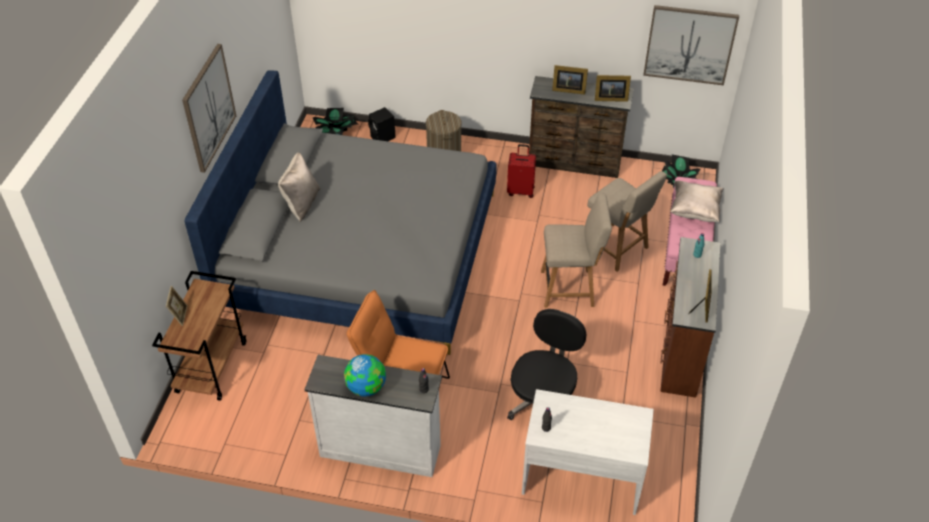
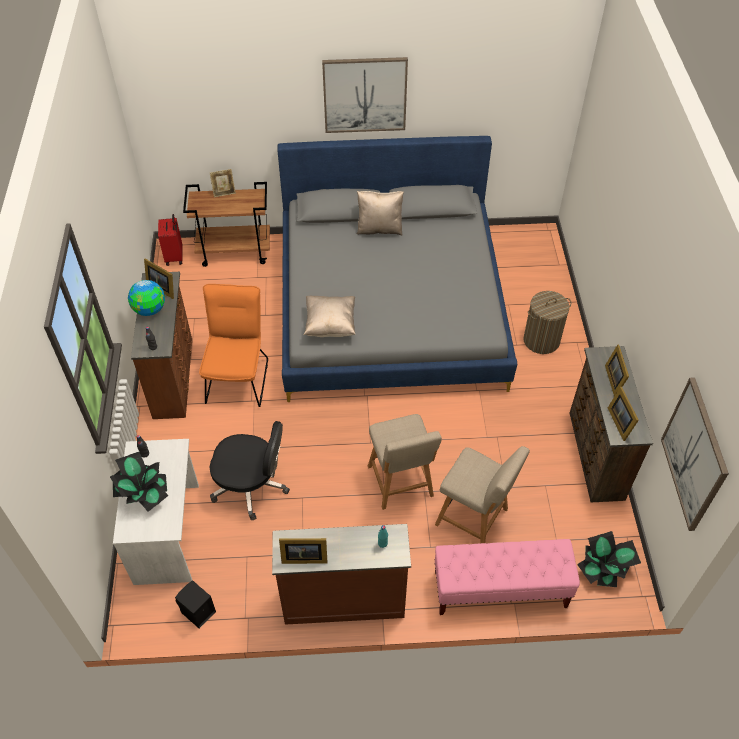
camera: 75 degrees right, 5 degrees up
white dresser [304,355,442,477] -> brown dresser [131,272,192,419]
potted plant [313,108,358,135] -> potted plant moved to [110,452,168,512]
black speaker [368,107,396,141] -> black speaker moved to [175,580,216,629]
red suitcase [507,144,536,198] -> red suitcase moved to [158,214,183,266]
beige chair [587,171,667,272] -> beige chair turned 90 degrees counterclockwise [435,446,530,543]
beige pillow [670,181,724,222] -> beige pillow moved to [304,296,355,337]
none -> picture frame [144,259,174,299]

